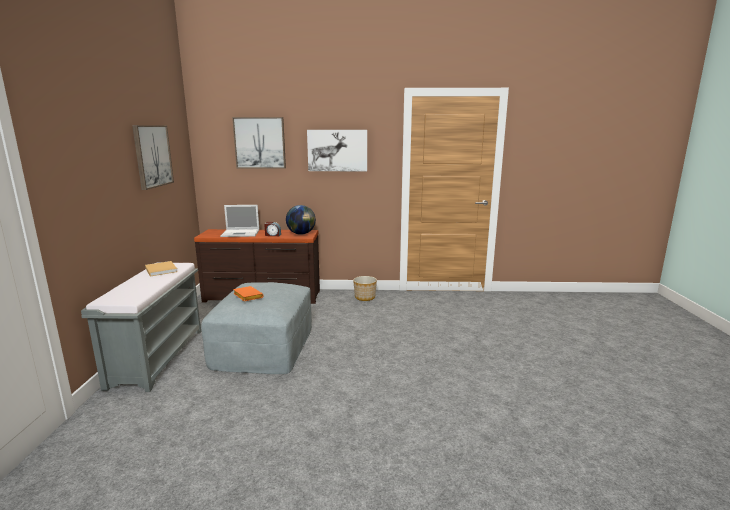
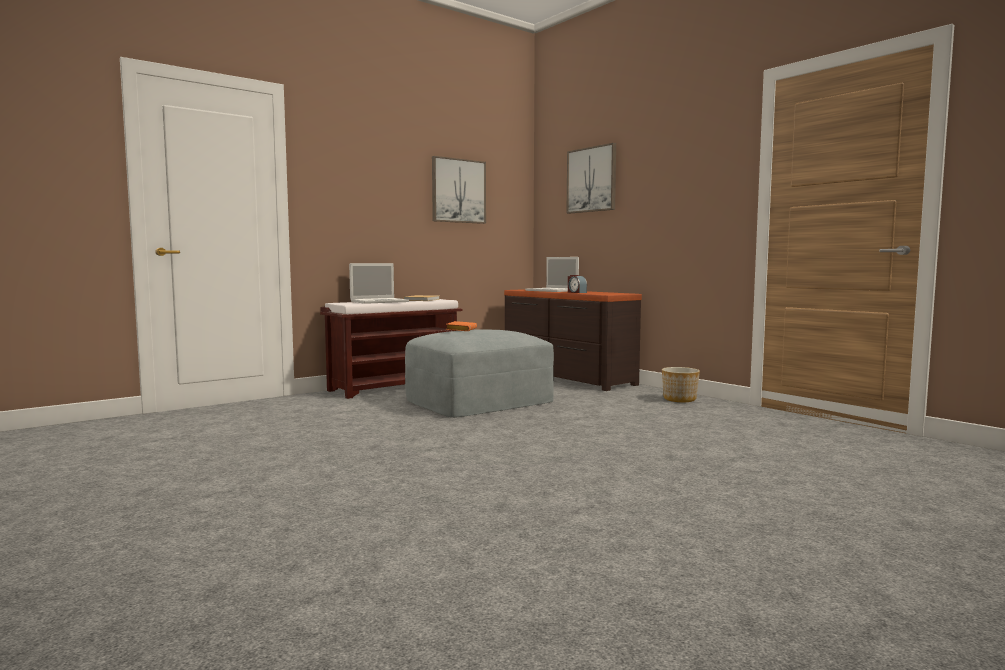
camera: 50 degrees right, 10 degrees down
grey bench [81,262,201,392] -> brown bench [320,299,463,399]
globe [286,205,316,235] -> none
picture [307,130,367,171] -> none
none -> laptop [349,263,409,304]

